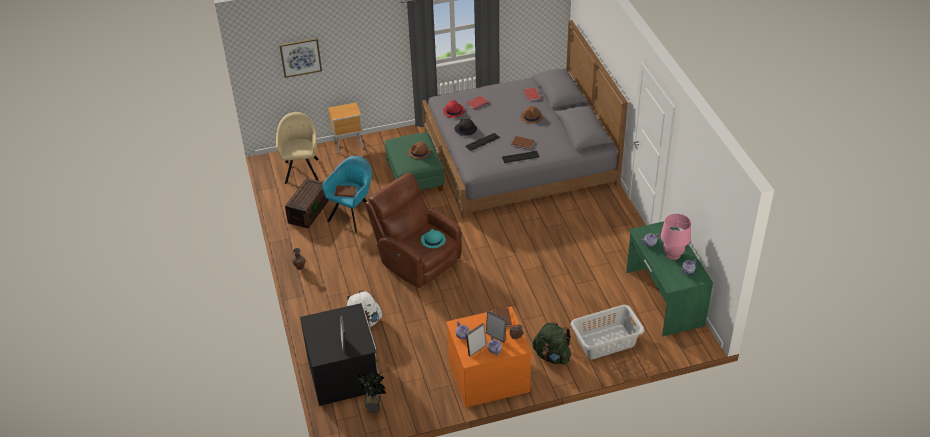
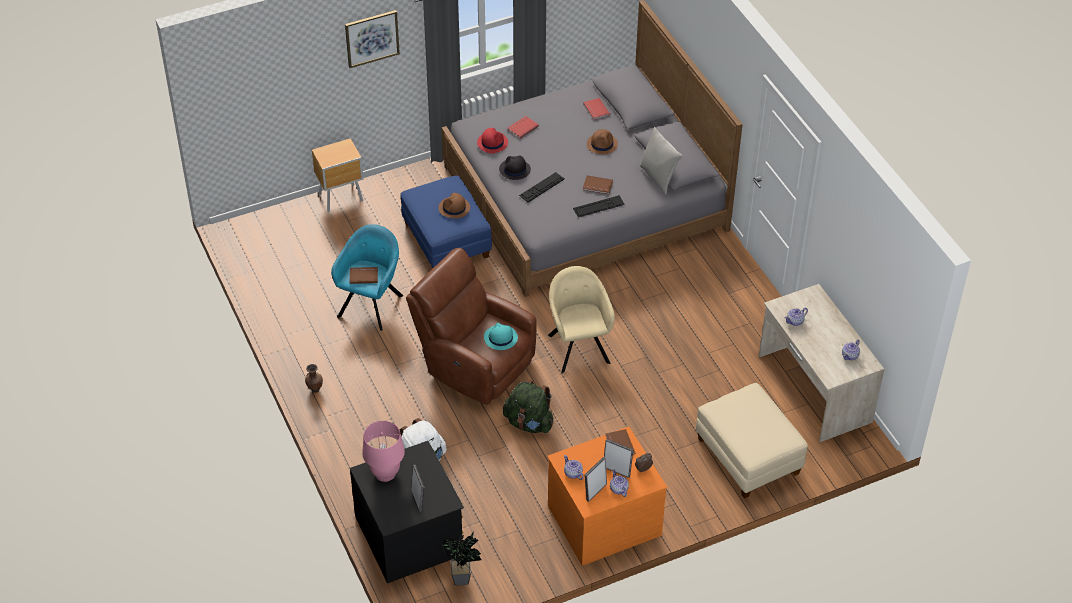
camera: 10 degrees left, 5 degrees up
beige armchair [276,112,319,184] -> beige armchair moved to [548,266,615,373]
picture [279,38,322,78] -> picture moved to [345,10,400,68]
brown storage box [285,178,329,229] -> none
green ottoman [385,132,445,191] -> blue ottoman [400,175,492,269]
green backpack [533,322,571,365] -> green backpack moved to [503,380,553,433]
grey laundry basket [570,305,644,359] -> beige ottoman [696,383,808,499]
green desk [626,221,713,336] -> beige desk [759,284,884,442]
pink table lamp [661,214,691,260] -> pink table lamp moved to [362,421,405,482]
none -> grey pillow [640,126,682,195]

